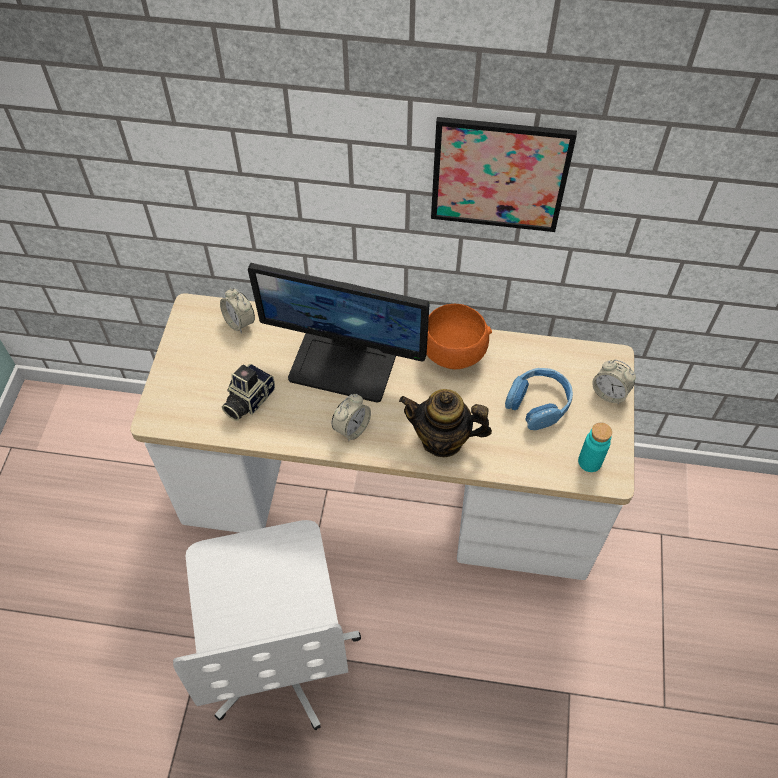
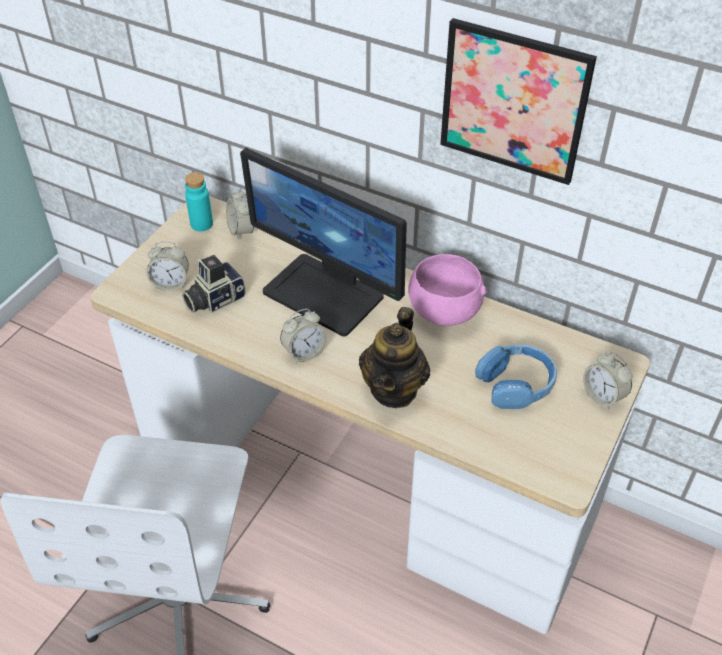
camera: 20 degrees right, 10 degrees down
teapot [399,389,492,457] -> teapot turned 105 degrees counterclockwise [359,307,430,408]
orange bowl [427,304,492,369] -> pink bowl [409,254,487,326]
turquoise bottle [578,422,612,472] -> turquoise bottle moved to [185,172,213,231]
none -> alarm clock [146,241,189,291]

